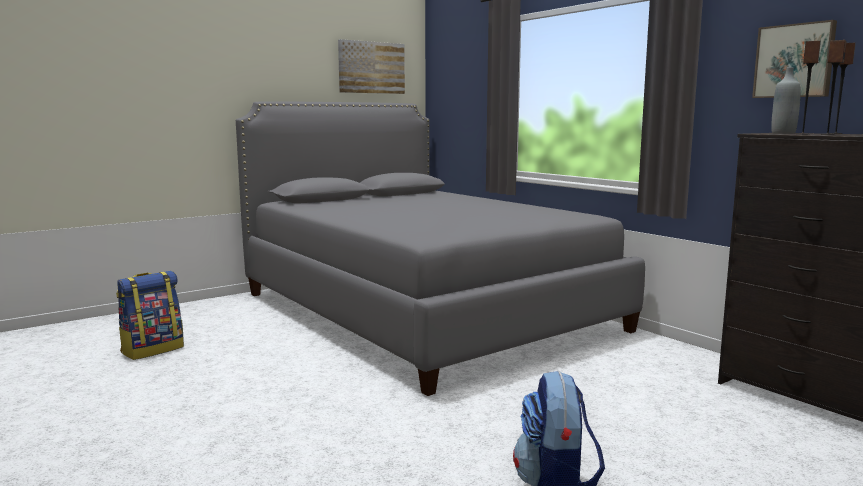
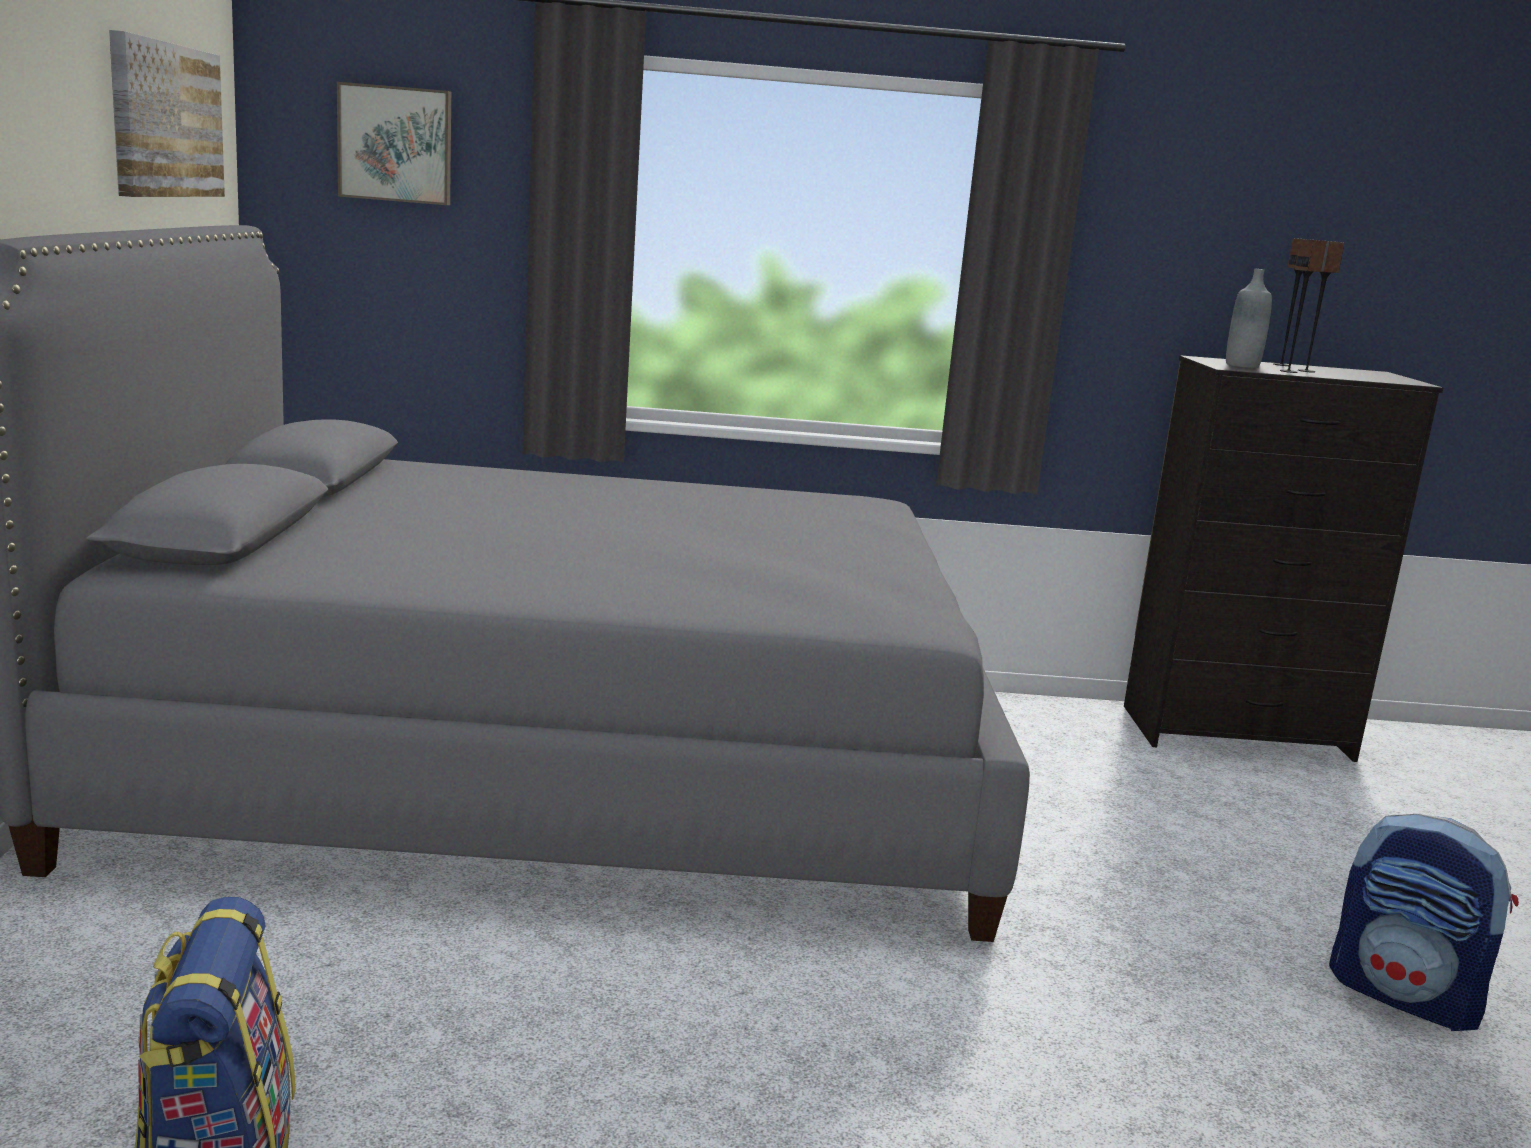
camera: 55 degrees left, 5 degrees up
picture [752,20,837,98] -> picture moved to [337,82,451,205]

